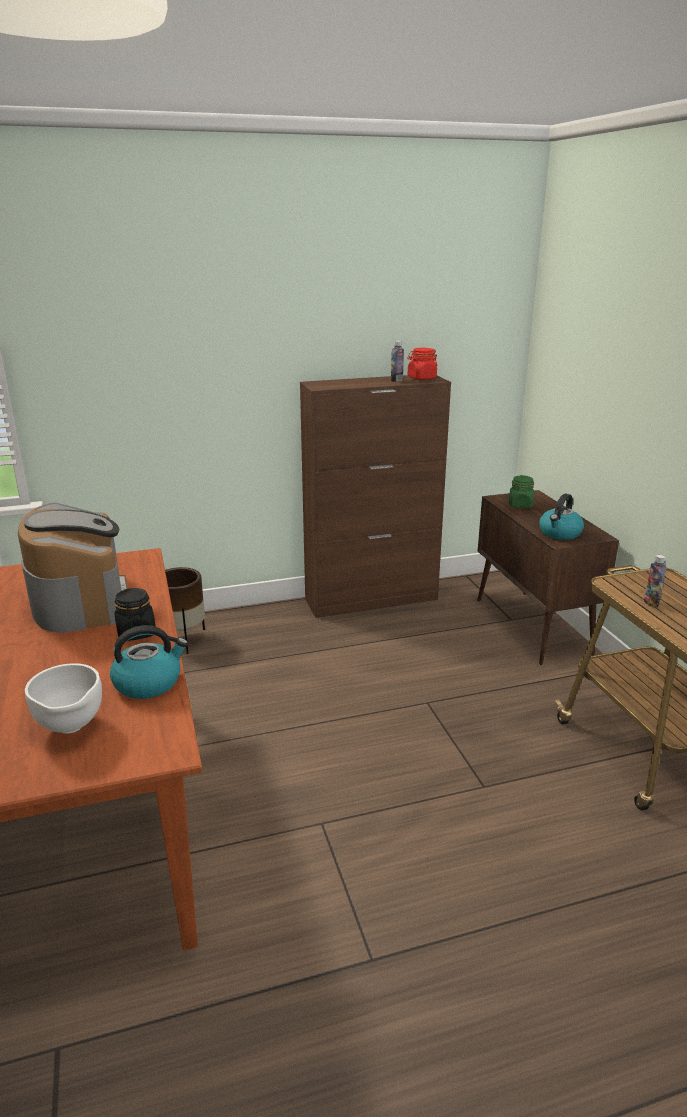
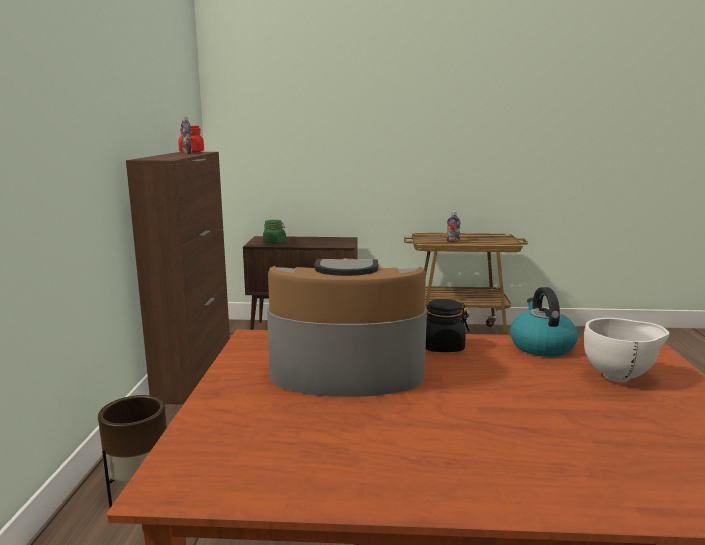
camera: 70 degrees left, 10 degrees down
kettle [539,494,584,540] -> none

